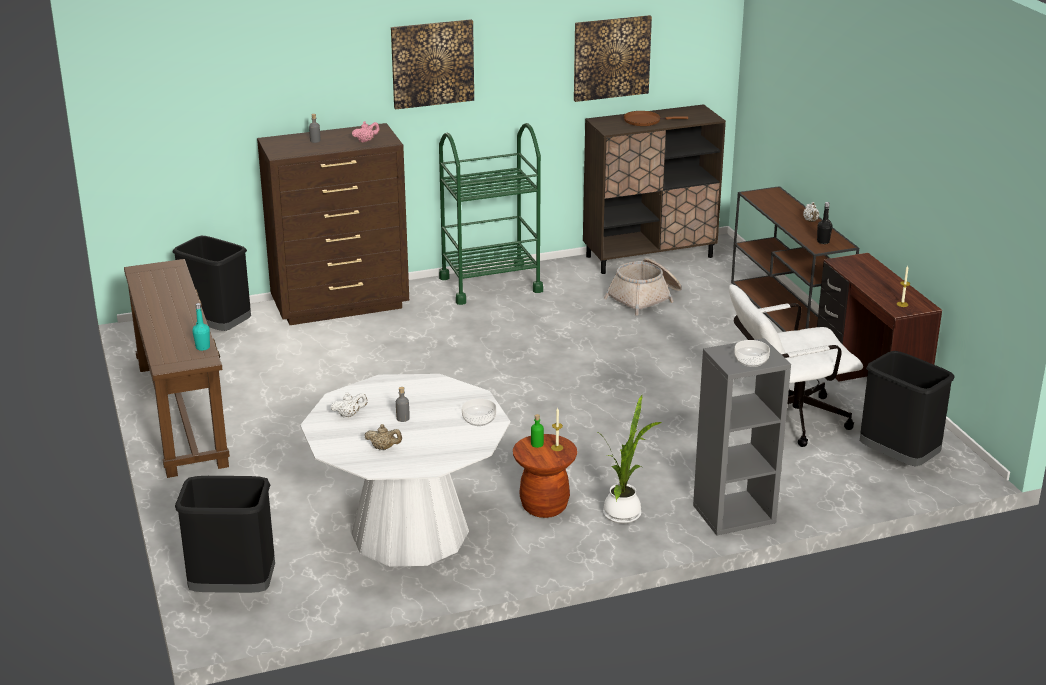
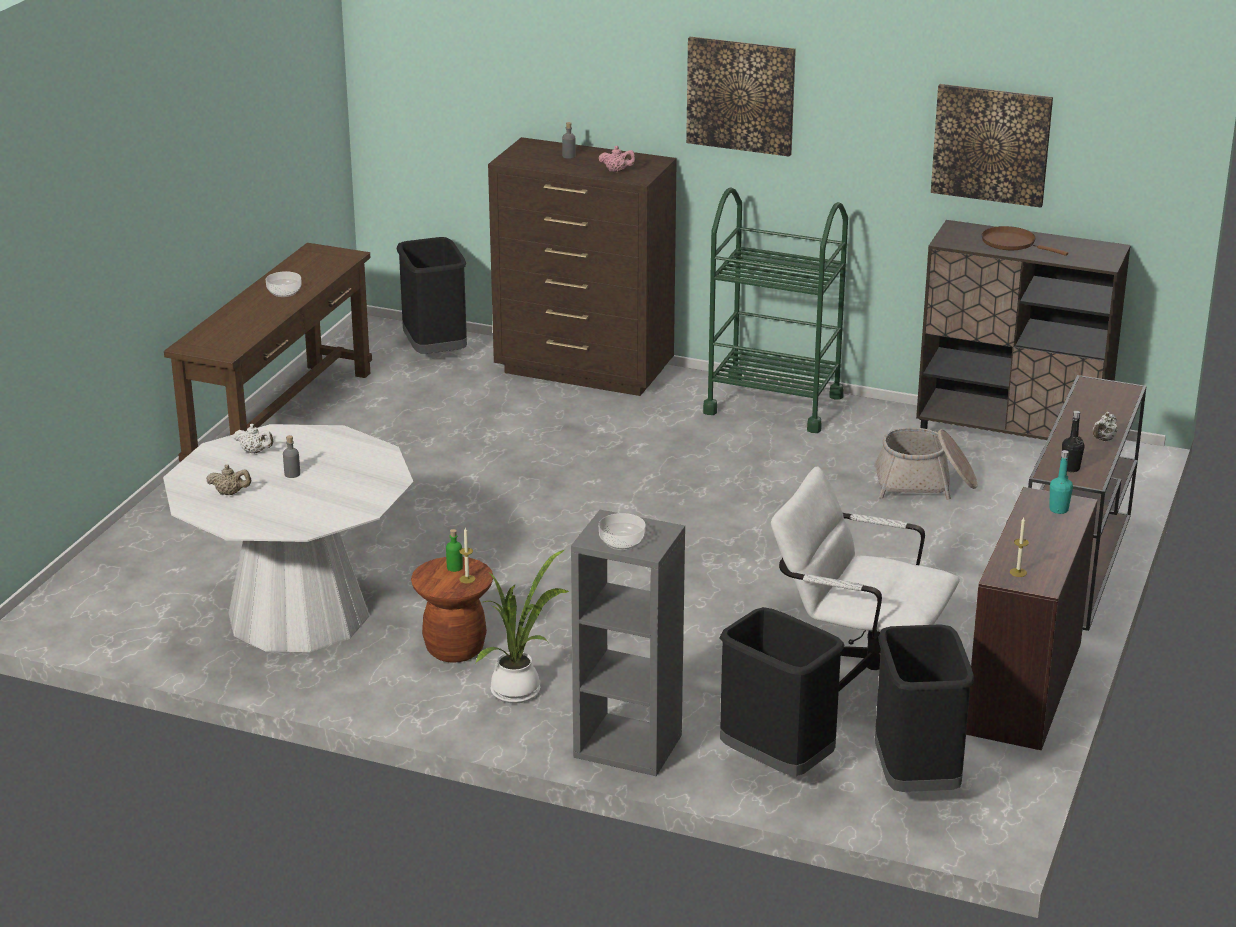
camera: 40 degrees right, 0 degrees up
black trash can [175,476,275,593] -> black trash can moved to [720,607,845,776]
turquoise bottle [192,303,210,351] -> turquoise bottle moved to [1050,450,1073,514]
beige teapot [365,424,402,450] -> beige teapot turned 45 degrees counterclockwise [206,465,251,495]
bowl [462,399,496,426] -> bowl moved to [266,271,301,297]

